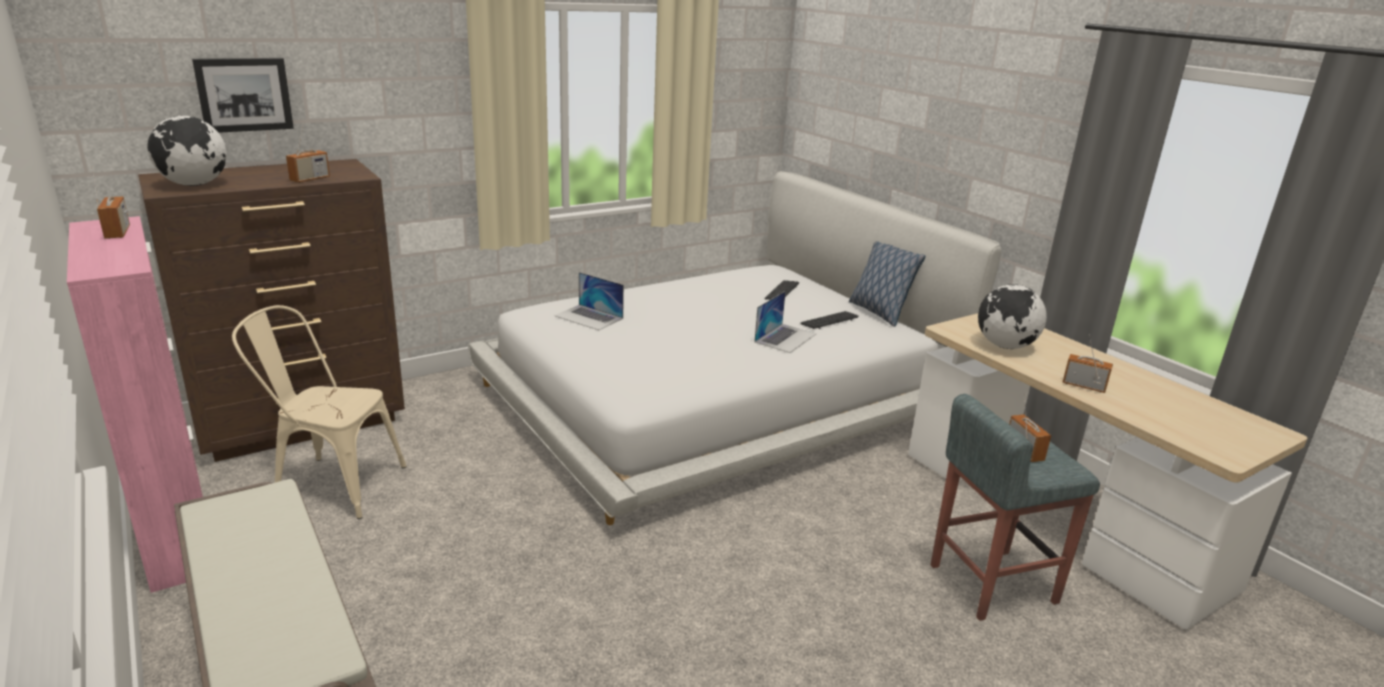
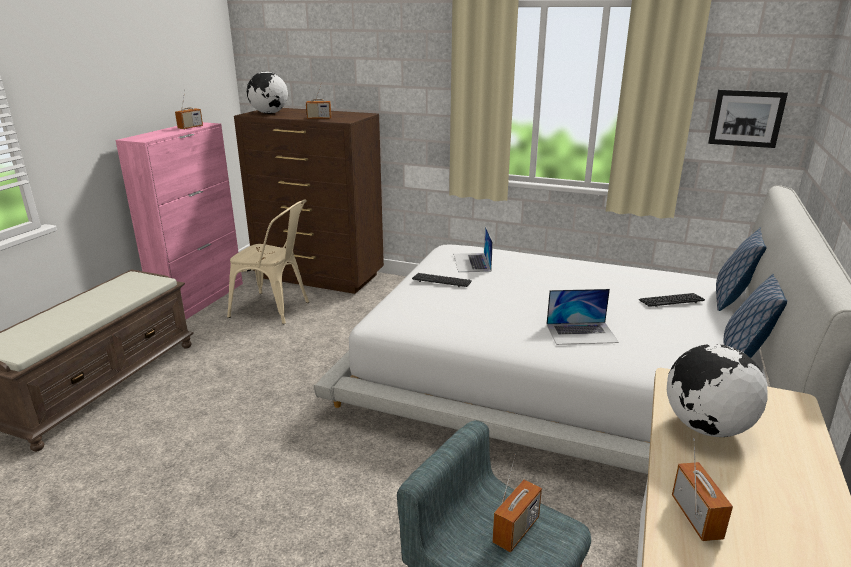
camera: 55 degrees right, 0 degrees up
picture [192,58,294,133] -> picture moved to [708,89,788,148]
beige chair [232,305,407,519] -> beige chair turned 135 degrees clockwise [227,199,309,324]
keyboard [800,311,859,329] -> keyboard moved to [412,273,472,287]
none -> pillow [716,227,767,311]

